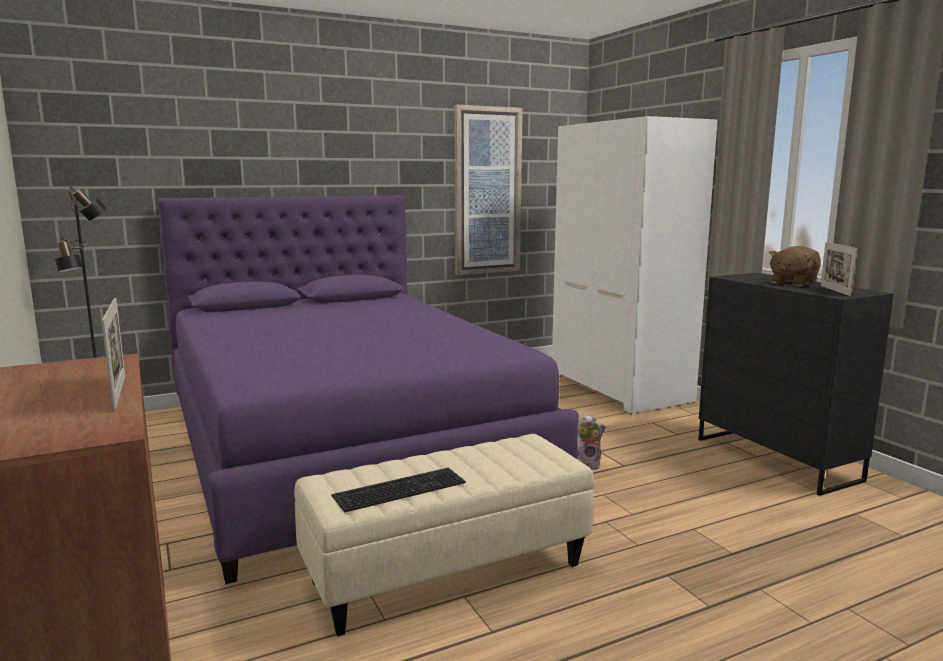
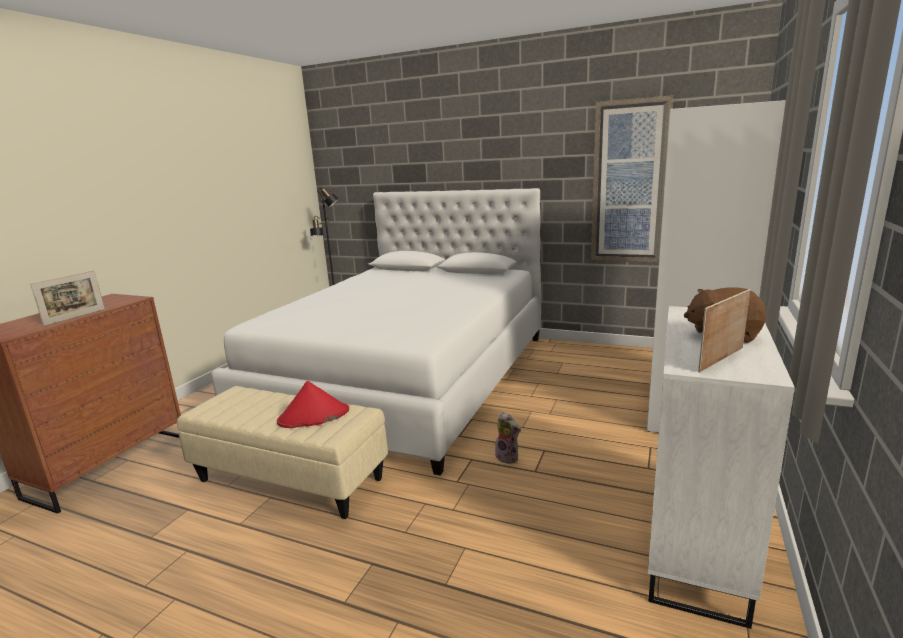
camera: 50 degrees right, 5 degrees up
purple bed [157,195,579,584] -> white bed [211,188,541,475]
keyboard [331,468,466,512] -> none
black dresser [698,273,894,496] -> white dresser [648,306,795,629]
none -> red hat [277,381,349,428]

